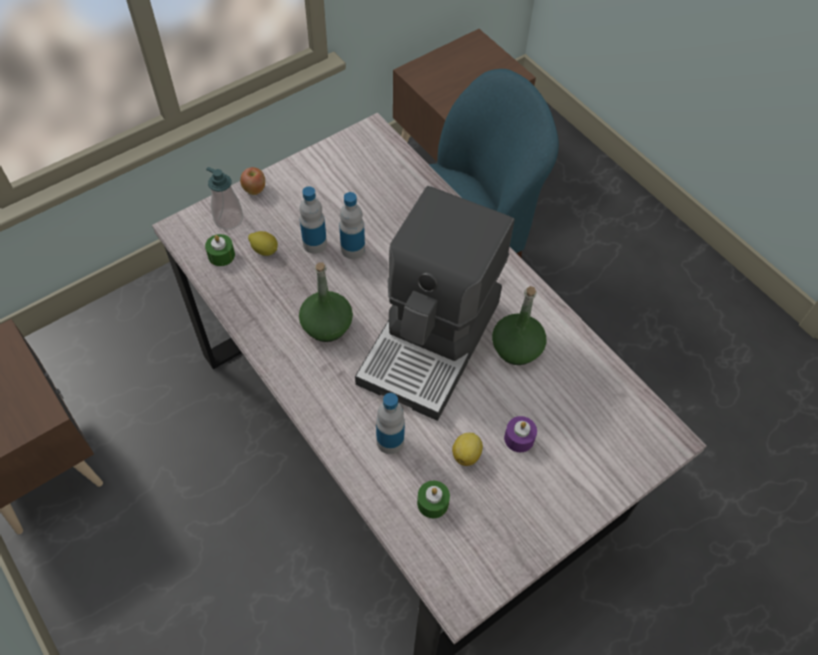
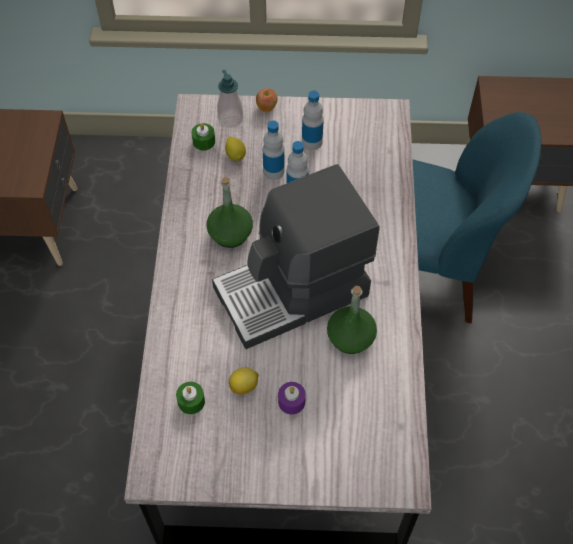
camera: 40 degrees right, 0 degrees up
bottle [376,393,405,454] -> bottle moved to [302,90,324,150]

